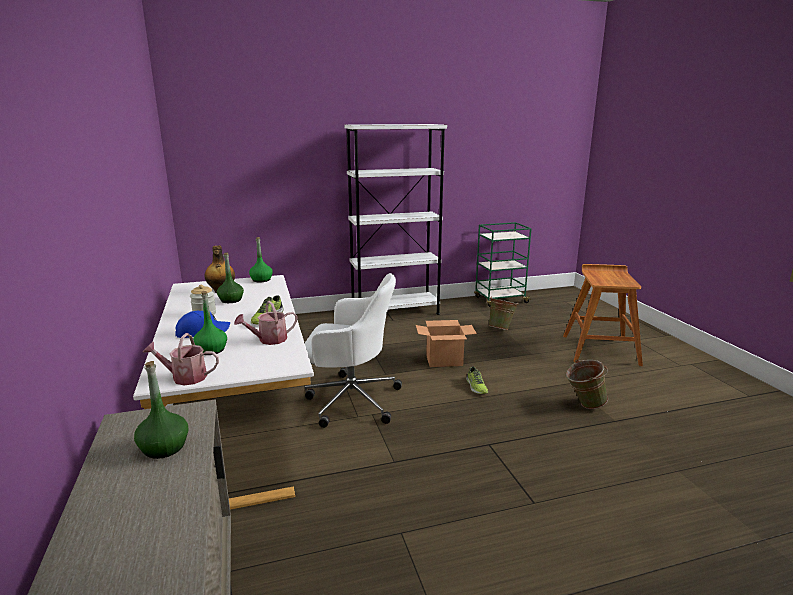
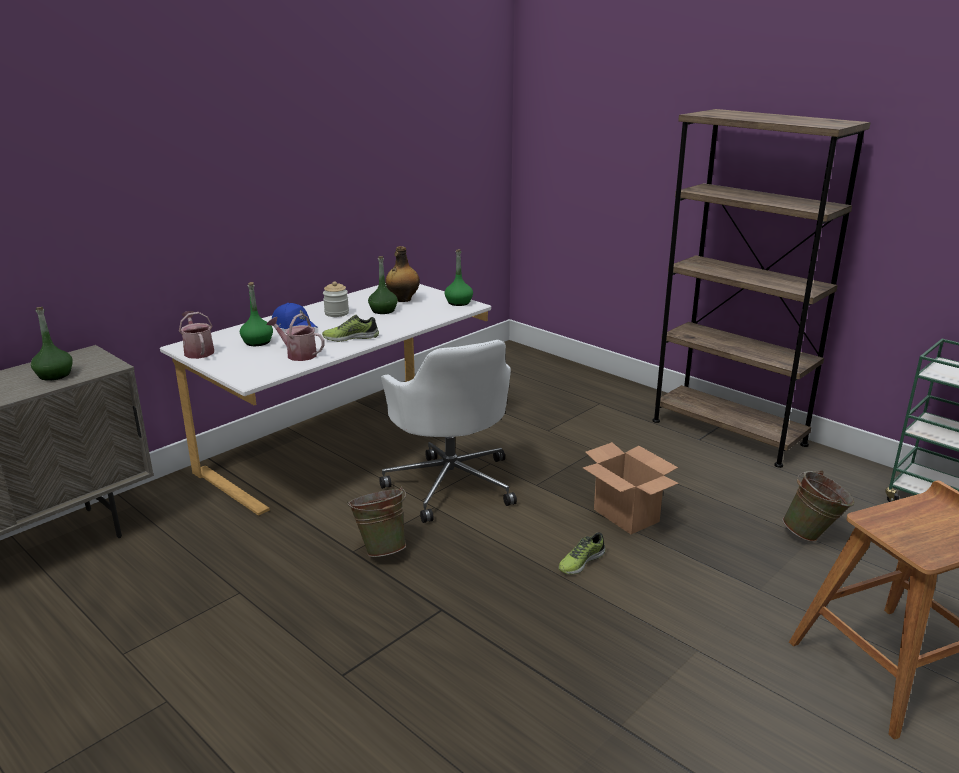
camera: 60 degrees right, 5 degrees up
white bookcase [345,124,447,315] -> brown bookcase [652,109,871,468]
green bucket [565,359,608,409] -> green bucket moved to [347,486,406,557]

